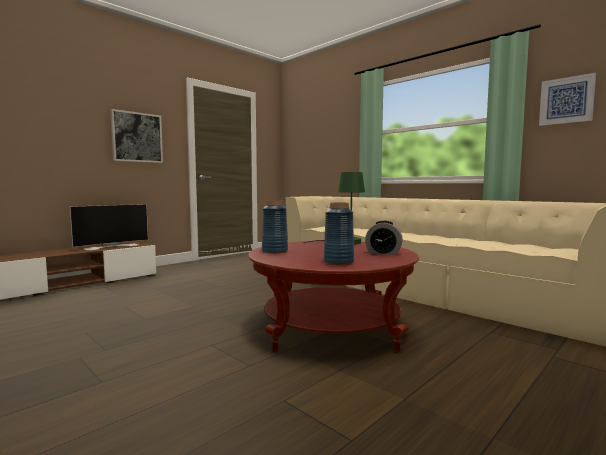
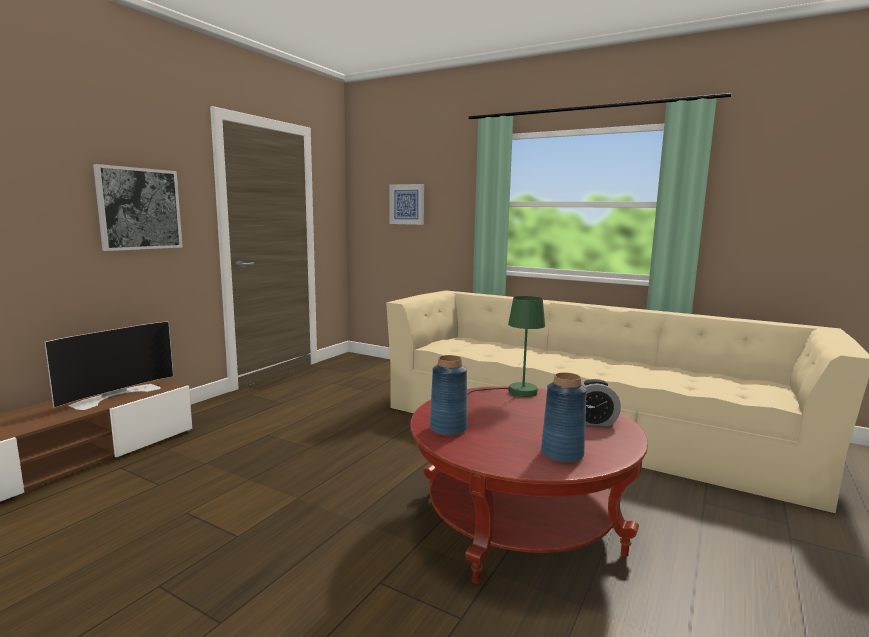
camera: 15 degrees left, 5 degrees up
picture [539,73,596,126] -> picture moved to [389,184,424,225]

